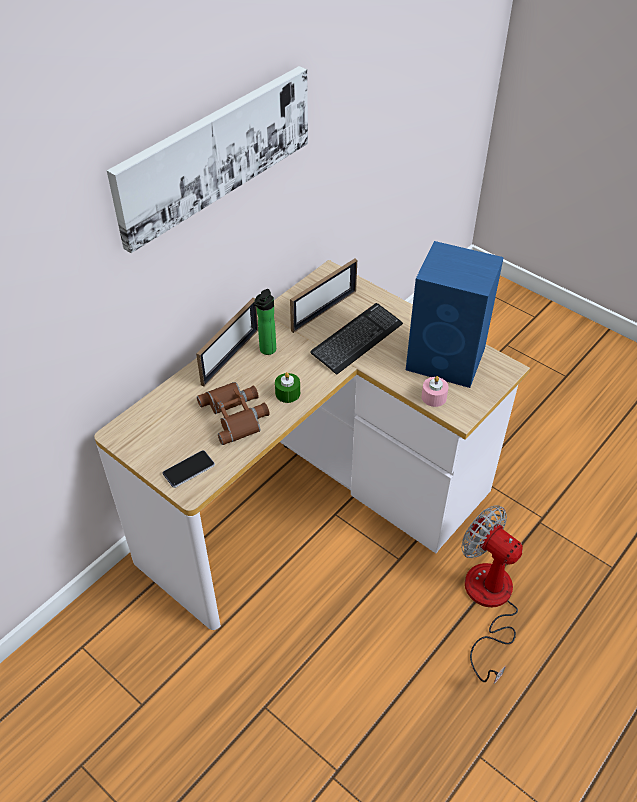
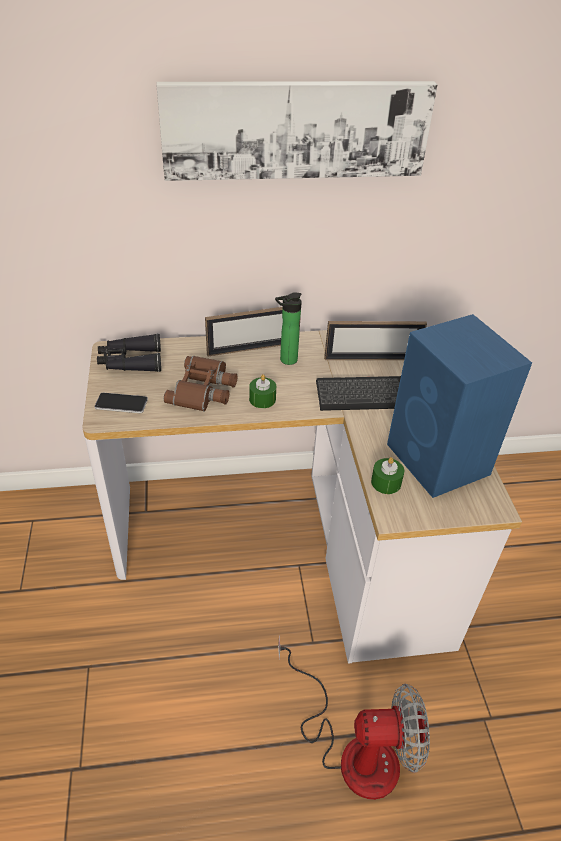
camera: 40 degrees right, 5 degrees down
pink candle [422,376,449,407] -> green candle [371,457,404,494]
fan [461,506,523,684] -> fan turned 90 degrees clockwise [278,635,430,800]
none -> black binoculars [97,334,161,372]

